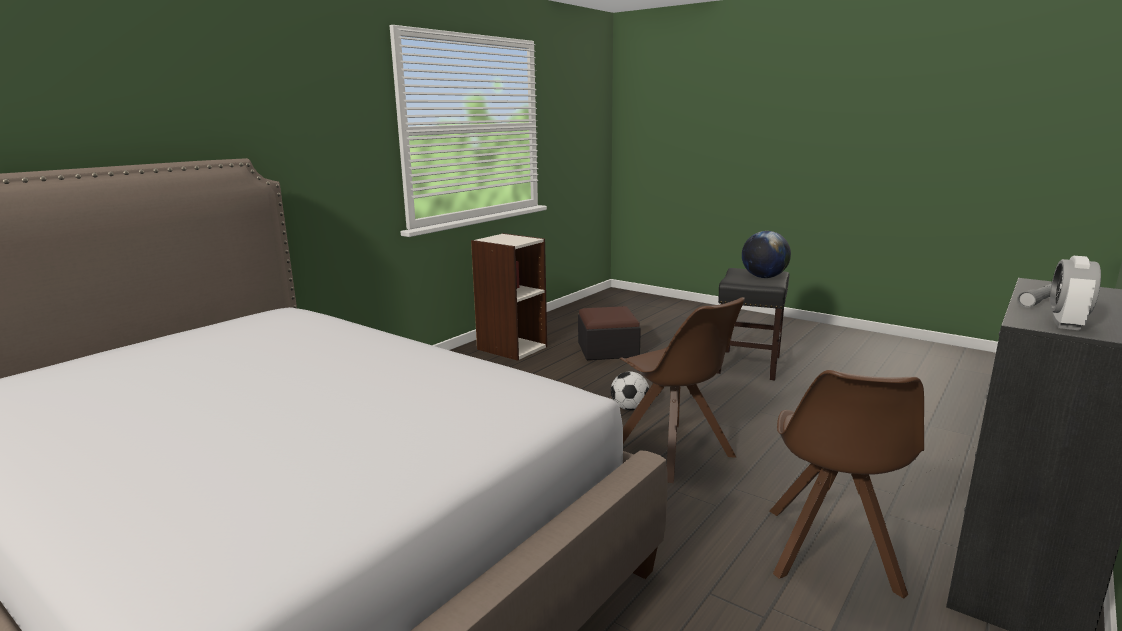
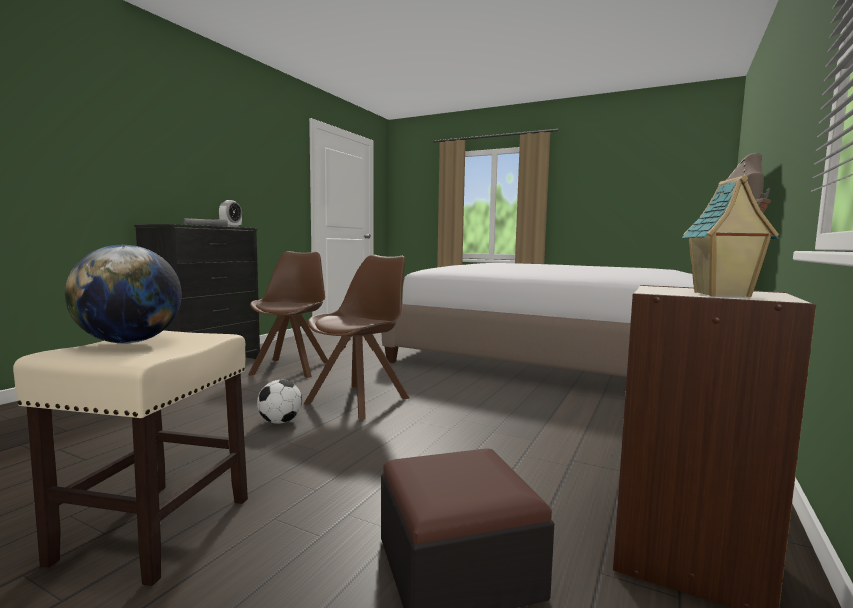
camera: 170 degrees right, 10 degrees down
football [611,371,649,410] -> football moved to [257,380,302,424]
brown chair [620,297,745,483] -> brown chair turned 75 degrees clockwise [303,255,409,420]
black stool [718,268,789,380] -> beige stool [13,330,248,586]
none -> toy house [682,175,779,297]

